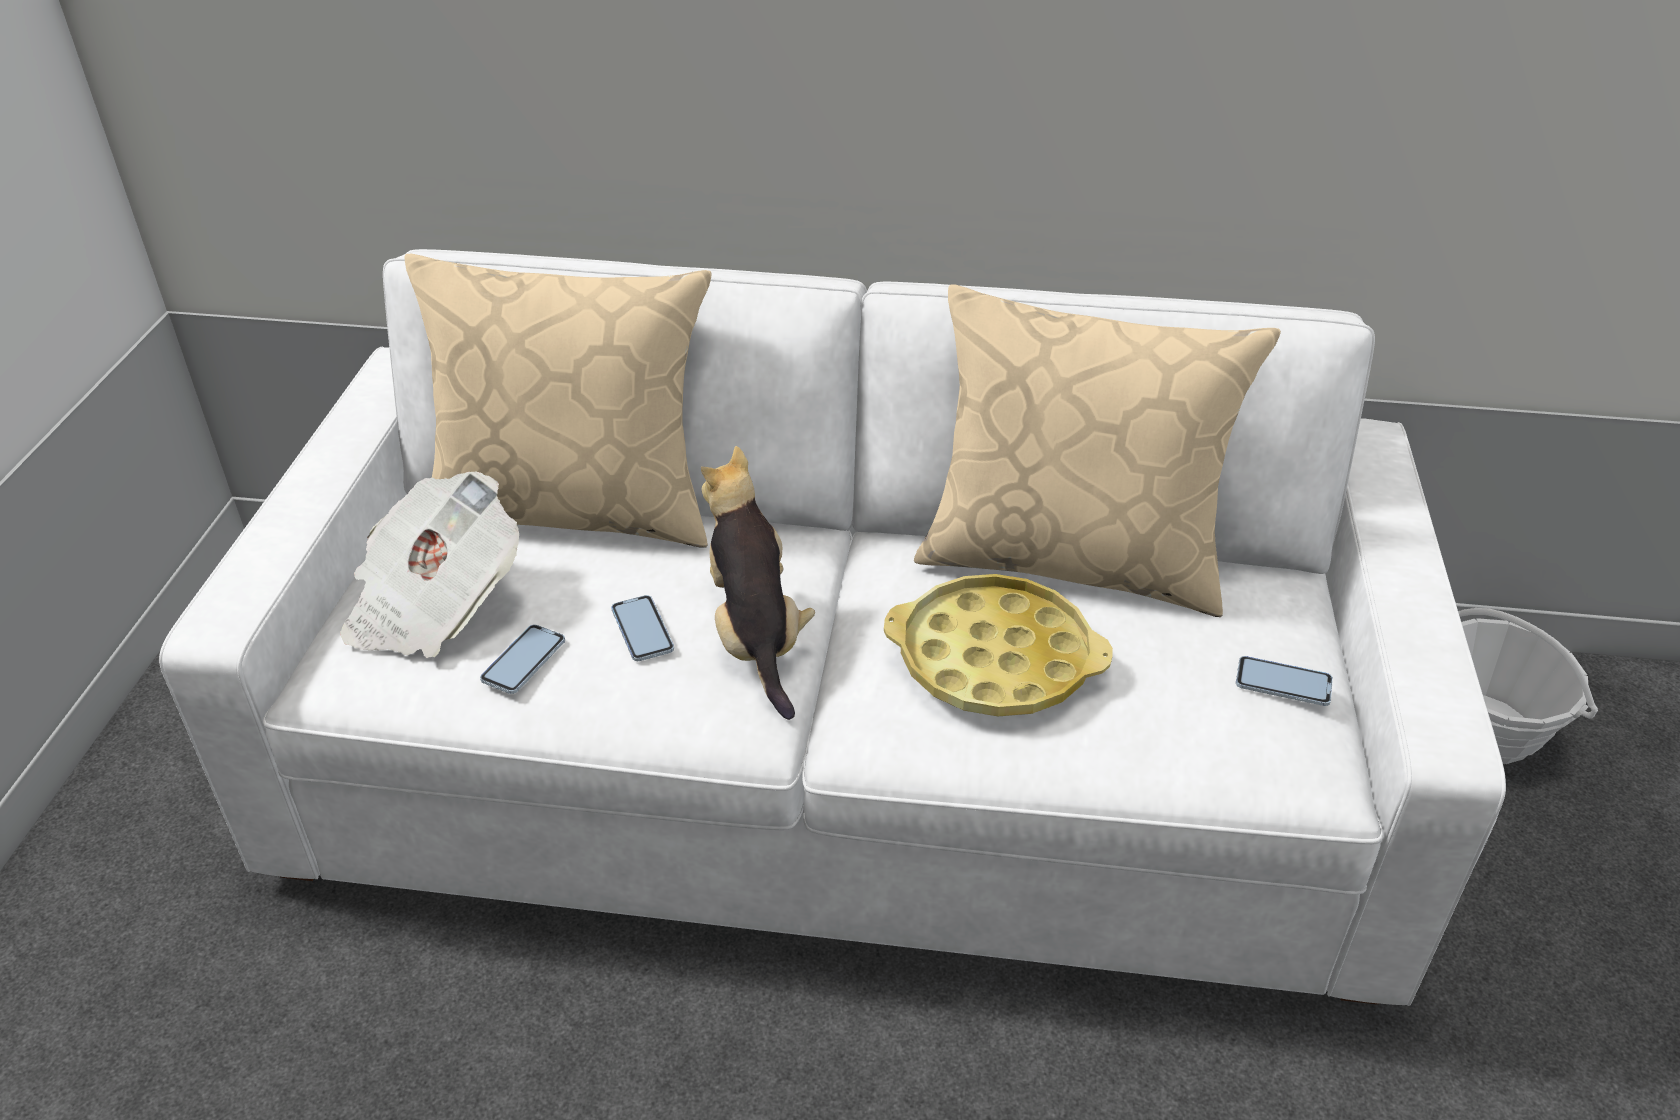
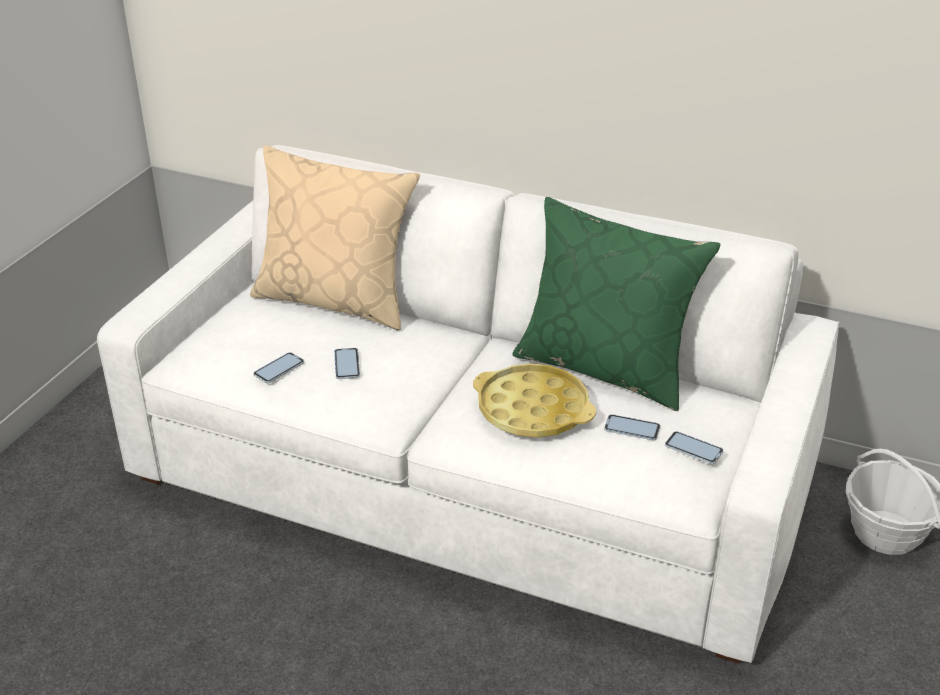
camera: 15 degrees right, 5 degrees down
newspaper [340,471,519,658] -> none
plush toy [701,446,815,720] -> none
beige pillow [914,285,1281,617] -> green pillow [512,197,720,411]
none -> phone [604,414,660,440]

